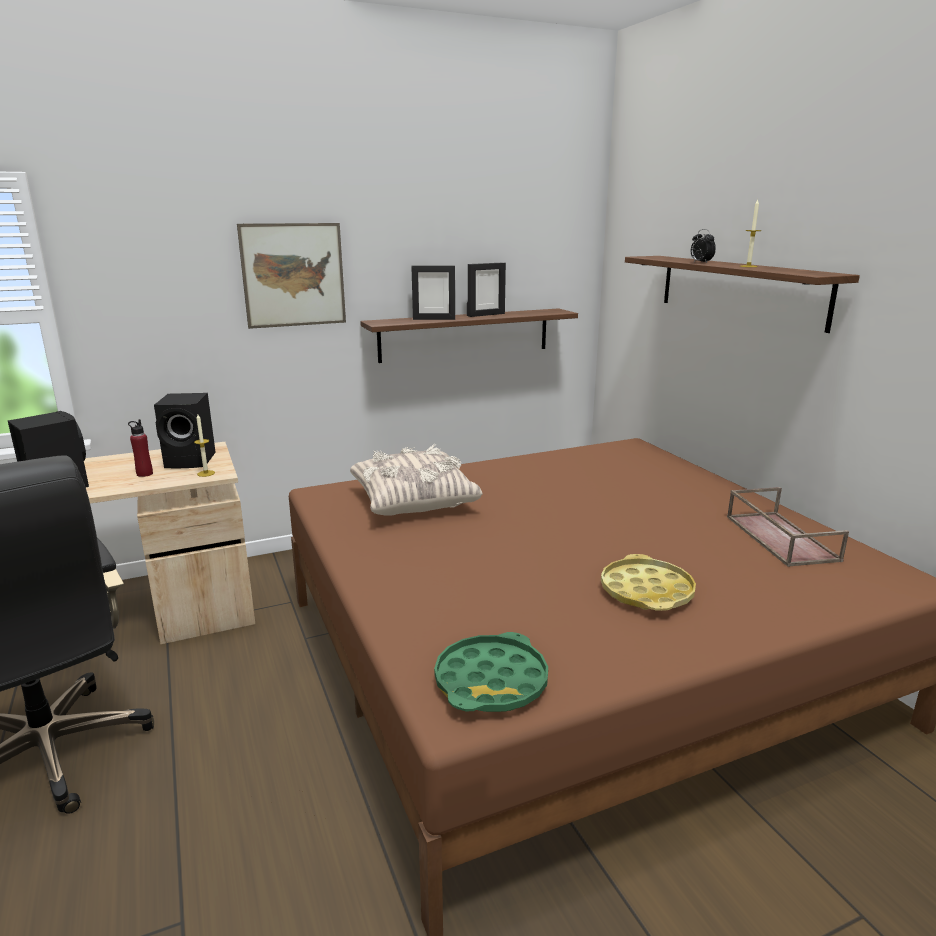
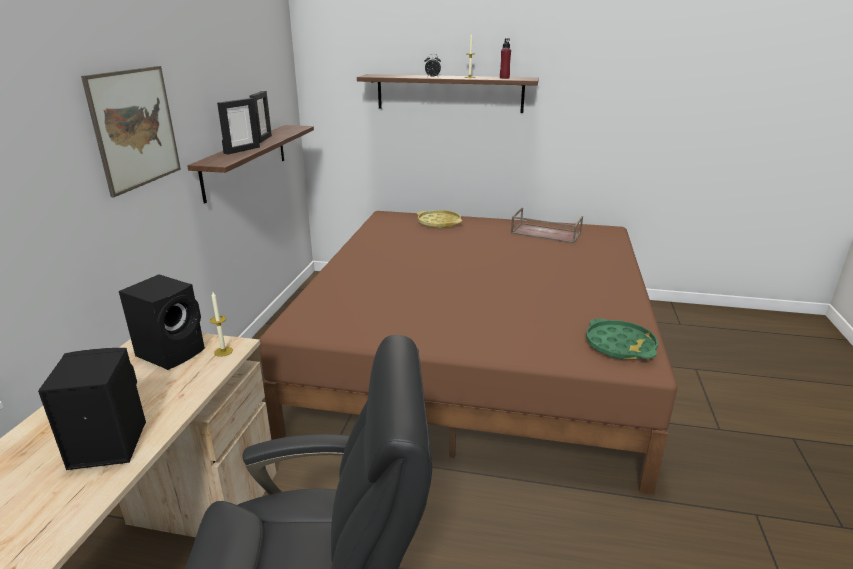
camera: 55 degrees left, 5 degrees up
red bottle [128,419,153,477] -> red bottle moved to [500,38,511,79]
beige pillow [350,444,483,516] -> none
yellow tray [601,554,696,611] -> yellow tray moved to [417,210,462,229]

